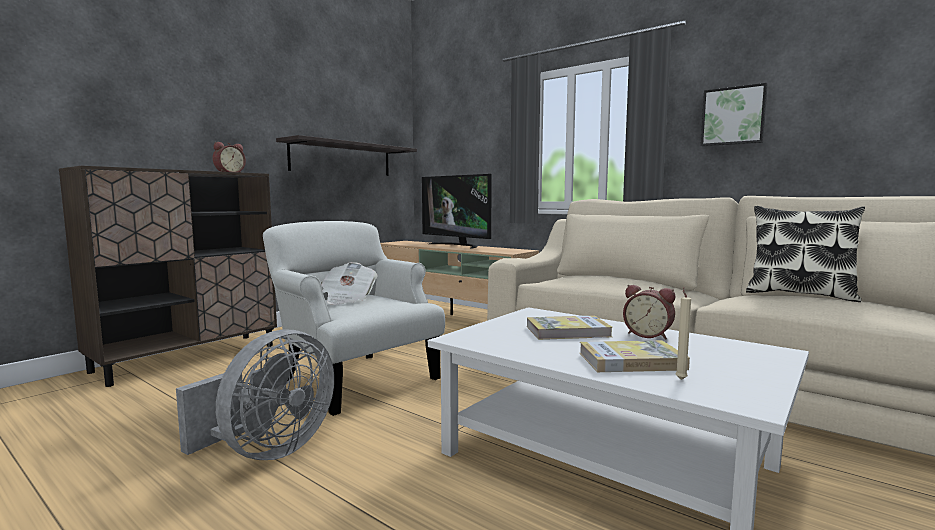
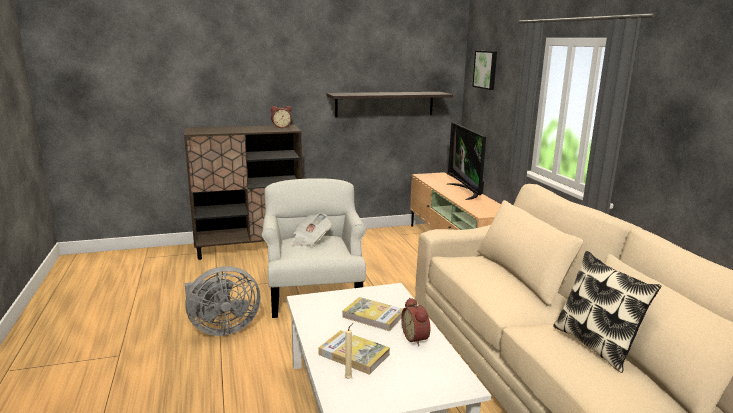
camera: 35 degrees right, 10 degrees up
picture [701,83,768,146] -> picture moved to [472,51,497,90]

